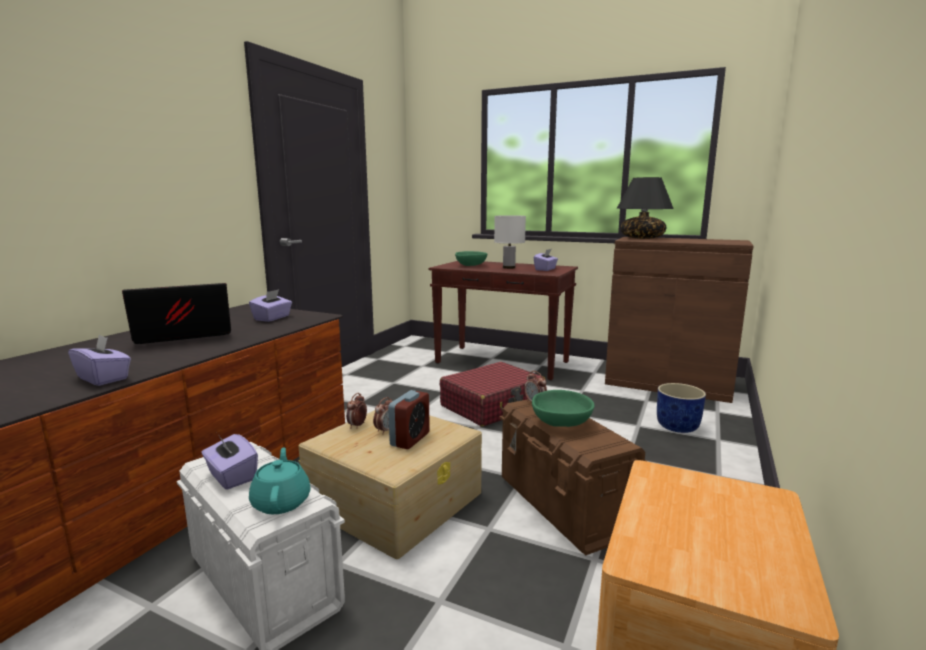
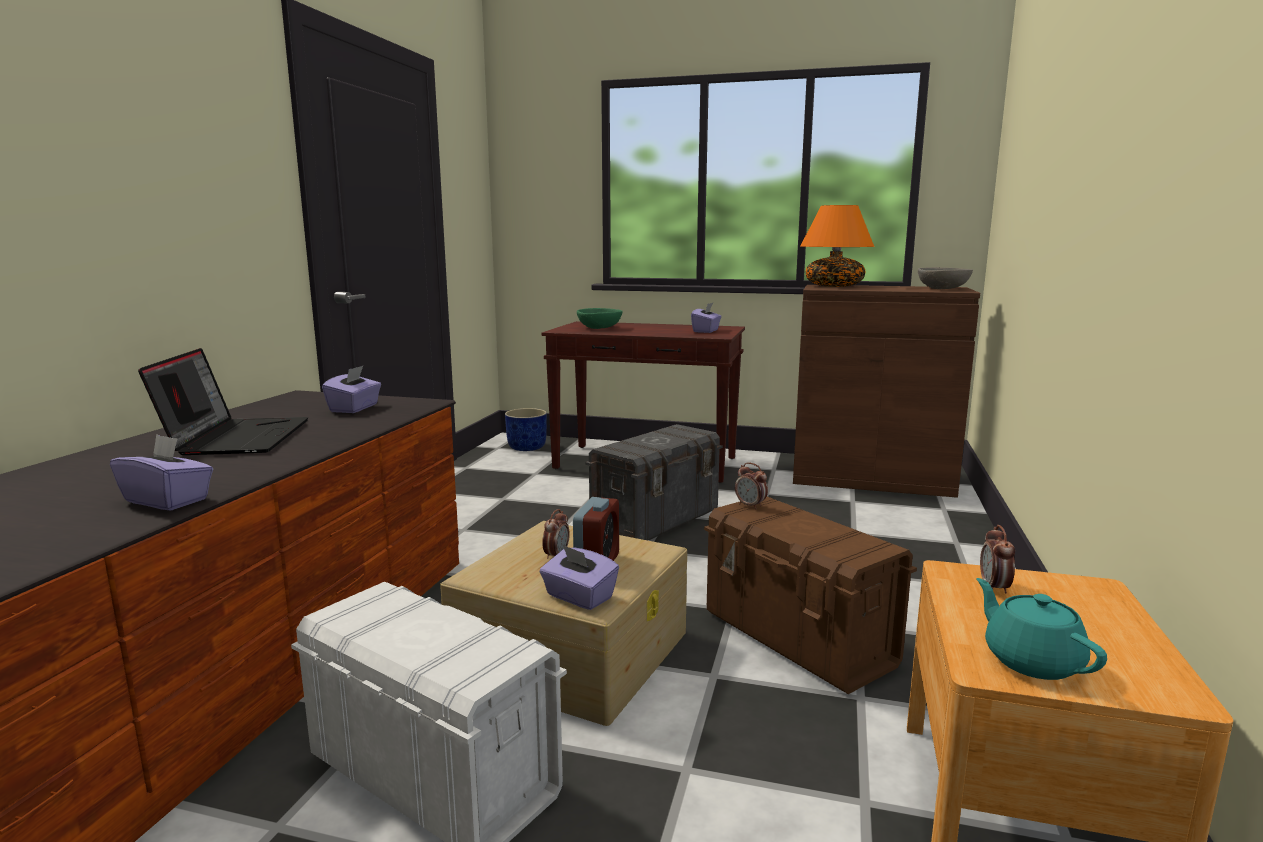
camera: 10 degrees left, 0 degrees up
laptop [122,283,231,344] -> laptop turned 120 degrees clockwise [138,348,308,455]
purple tissue box [202,433,258,490] -> purple tissue box moved to [540,544,619,610]
turquoise teapot [249,447,310,515] -> turquoise teapot moved to [976,578,1107,680]
alarm clock [346,393,367,428] -> alarm clock moved to [980,525,1015,593]
red suitcase [440,362,546,427] -> grey storage box [585,424,723,541]
white table lamp [494,215,526,269] -> none
green bowl [532,390,594,427] -> none
black table lamp [617,177,674,239] -> orange table lamp [800,205,875,287]
blue planter [657,383,706,433] -> blue planter moved to [505,408,547,451]
none -> grey bowl [918,267,973,289]

